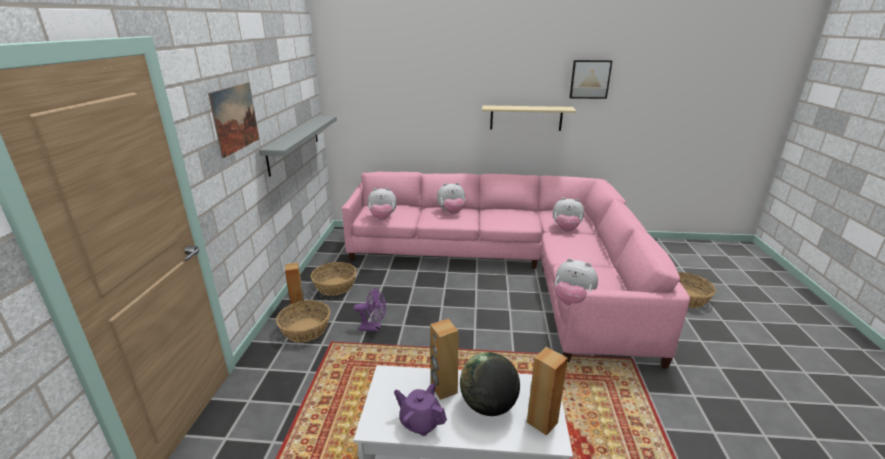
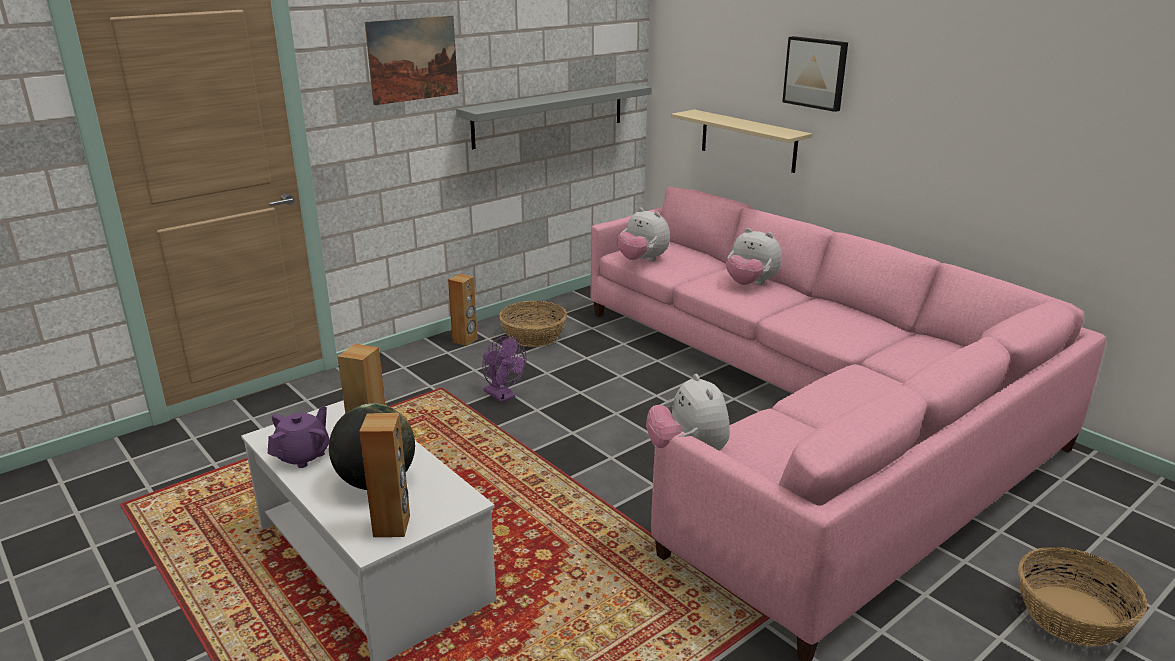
camera: 45 degrees right, 0 degrees up
basket [276,300,330,342] -> none
purple teapot [394,383,447,436] -> purple teapot turned 45 degrees clockwise [268,406,329,468]
beige shelf [482,105,576,131] -> beige shelf moved to [671,109,812,173]
plush toy [553,197,584,231] -> none
picture [569,60,612,99] -> picture moved to [782,36,848,112]

